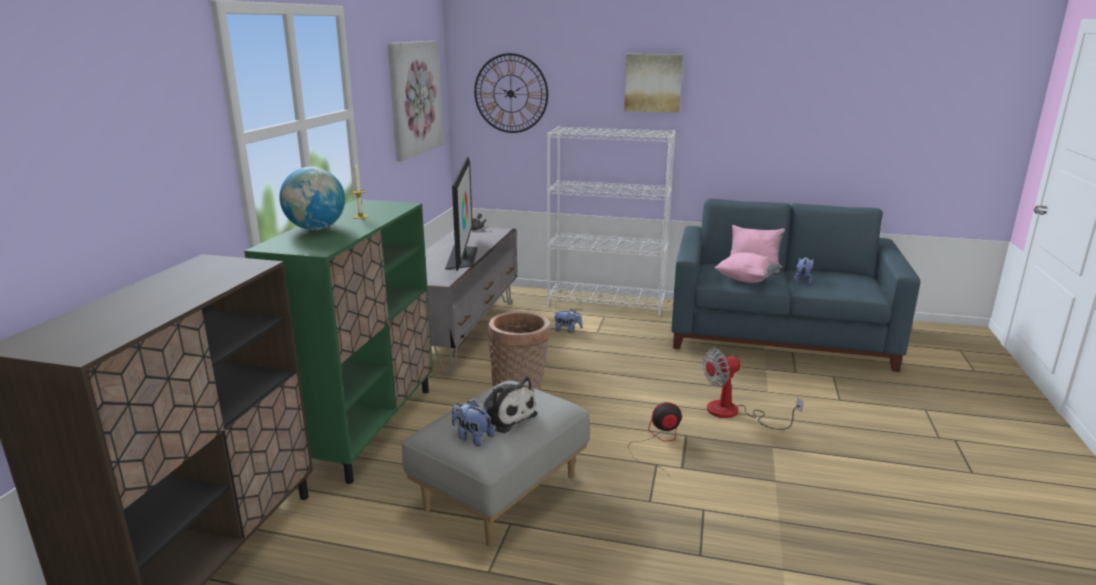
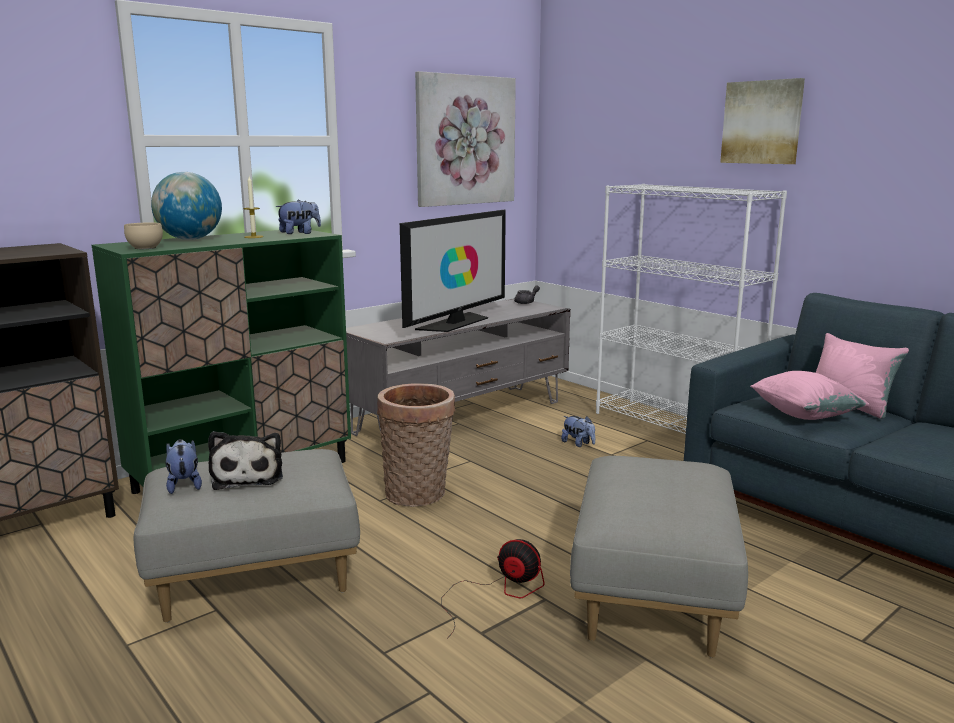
camera: 35 degrees right, 5 degrees down
wall clock [474,53,548,133] -> none
fan [703,348,803,430] -> grey ottoman [570,456,748,658]
plush toy [794,257,813,284] -> plush toy moved to [276,199,321,234]
none -> beige bowl [124,222,163,249]

